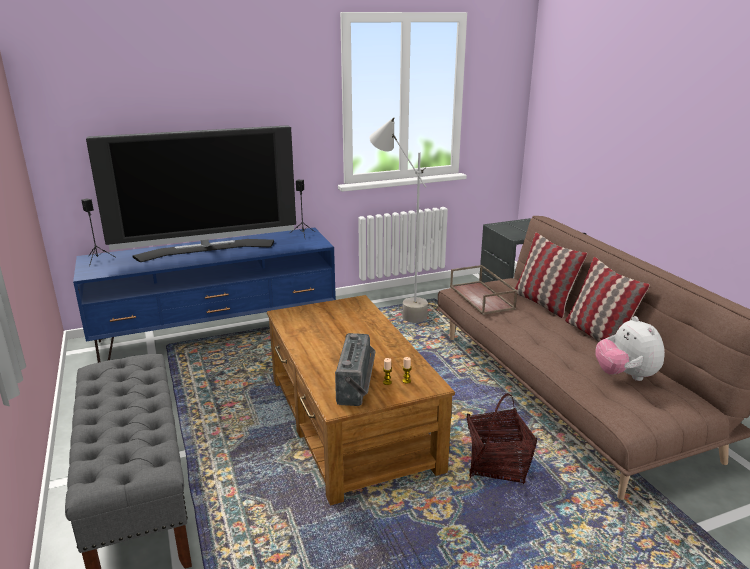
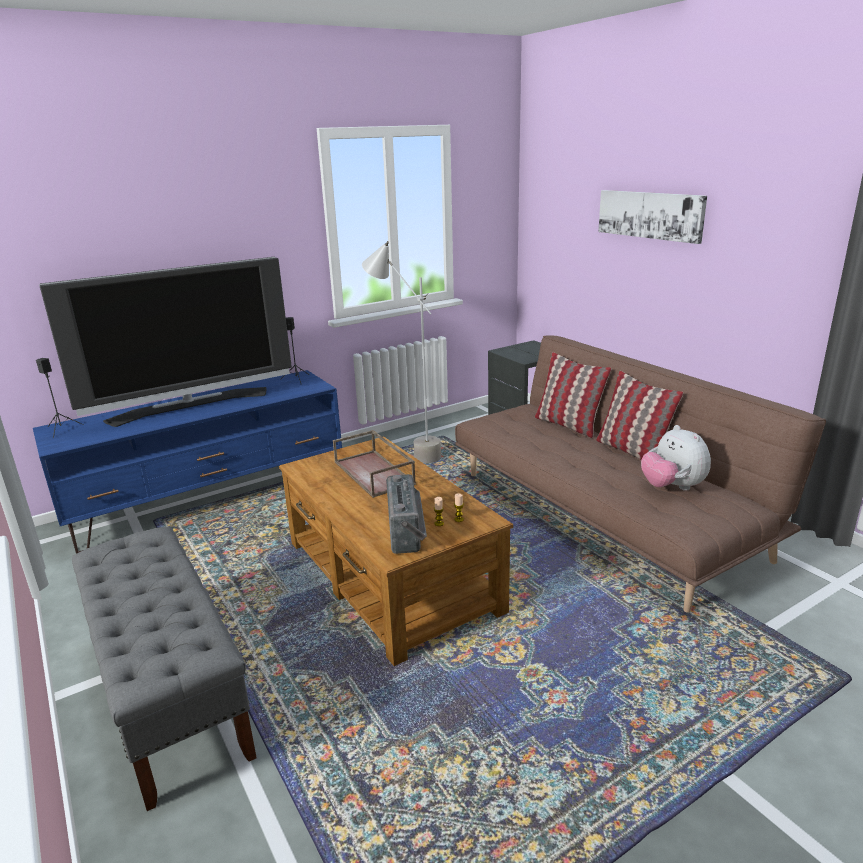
camera: 10 degrees left, 0 degrees up
brown tray [450,265,518,315] -> brown tray moved to [333,430,416,498]
basket [466,393,537,484] -> none
none -> picture [598,190,707,244]

